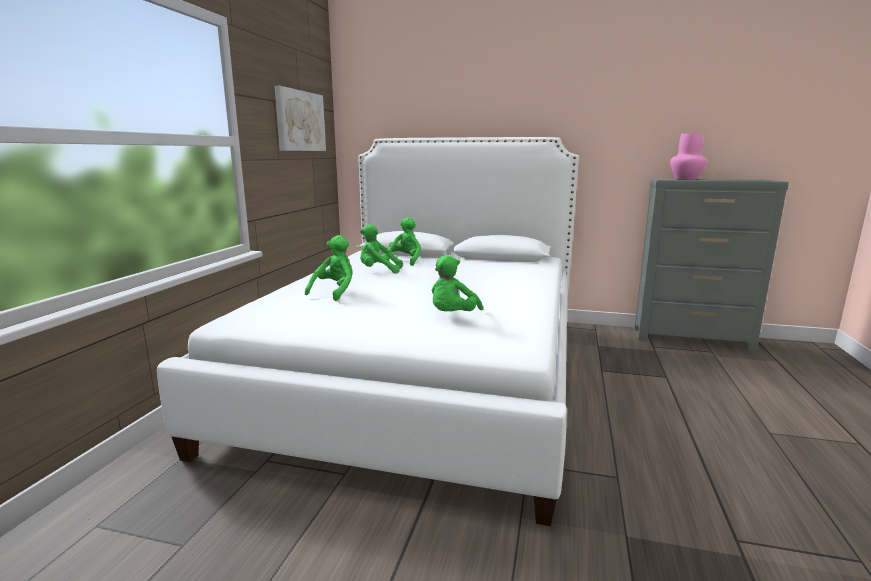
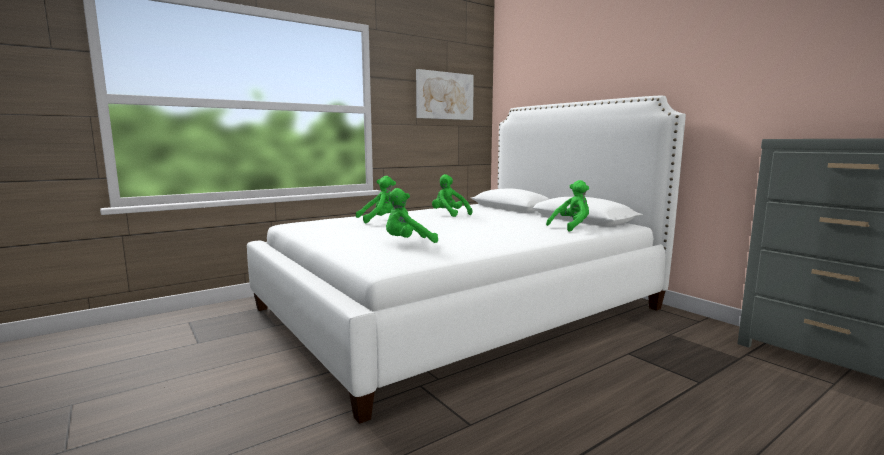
camera: 40 degrees right, 5 degrees down
green plush toy [388,217,421,266] -> green plush toy moved to [546,180,589,232]
pink vase [670,133,707,180] -> none

